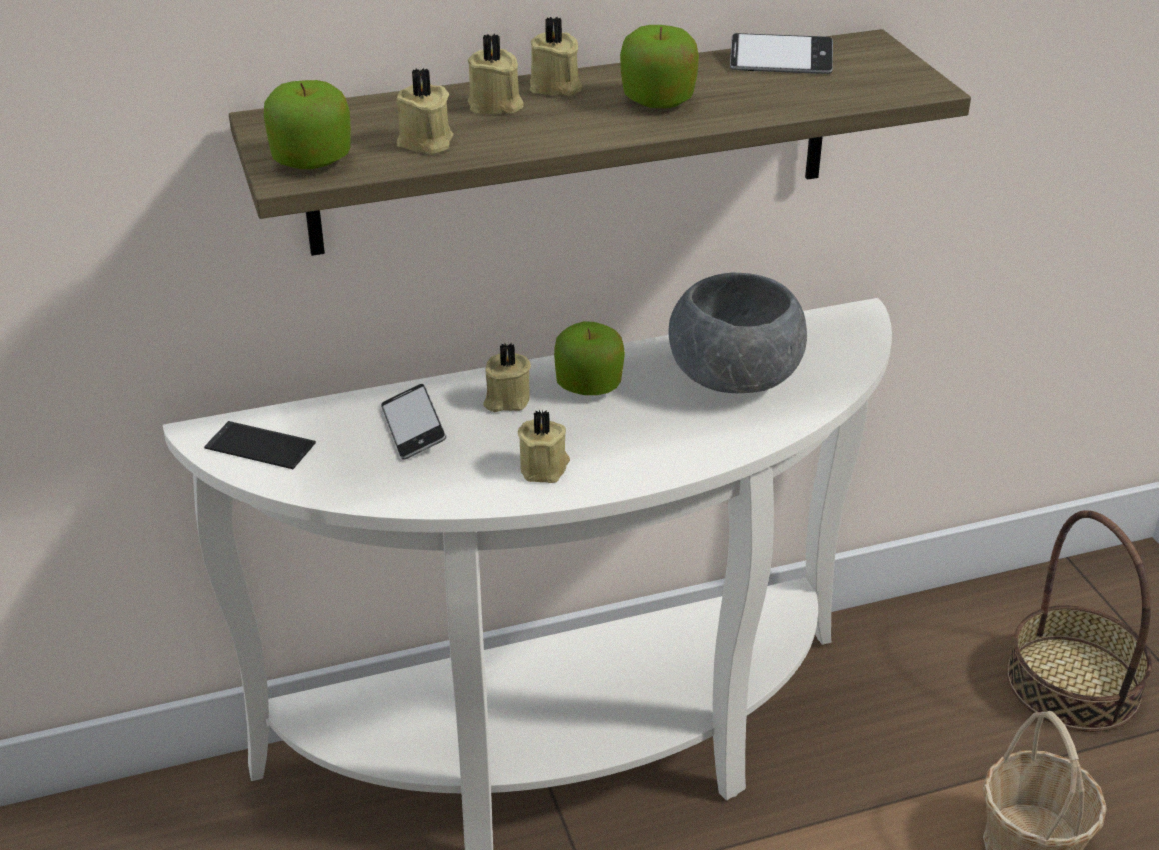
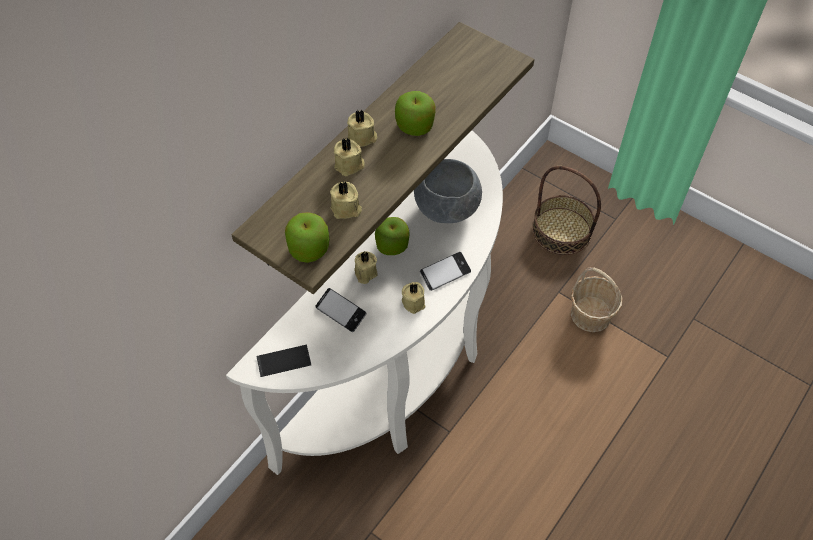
camera: 35 degrees left, 20 degrees up
phone [730,33,833,74] -> phone moved to [420,252,471,291]

